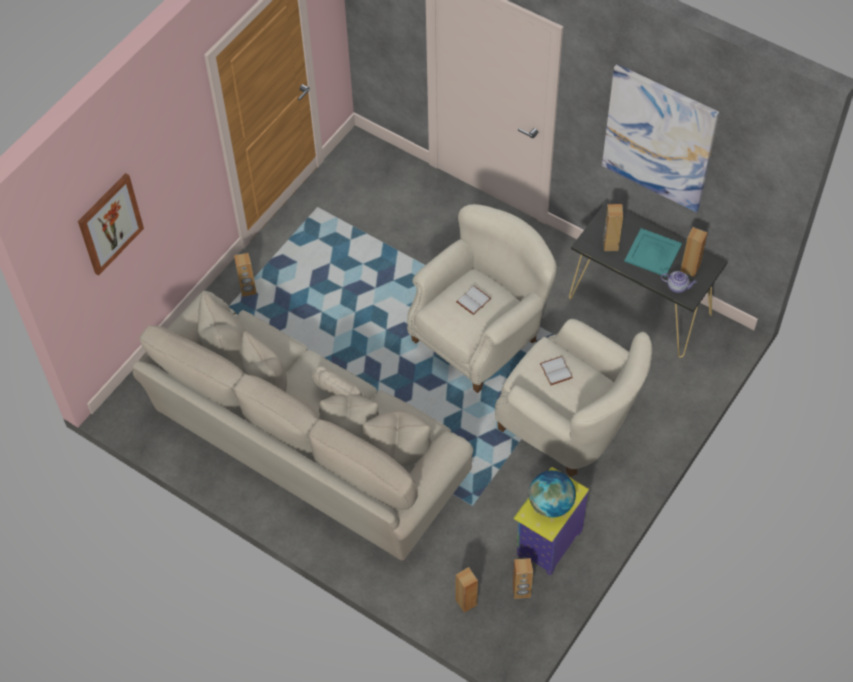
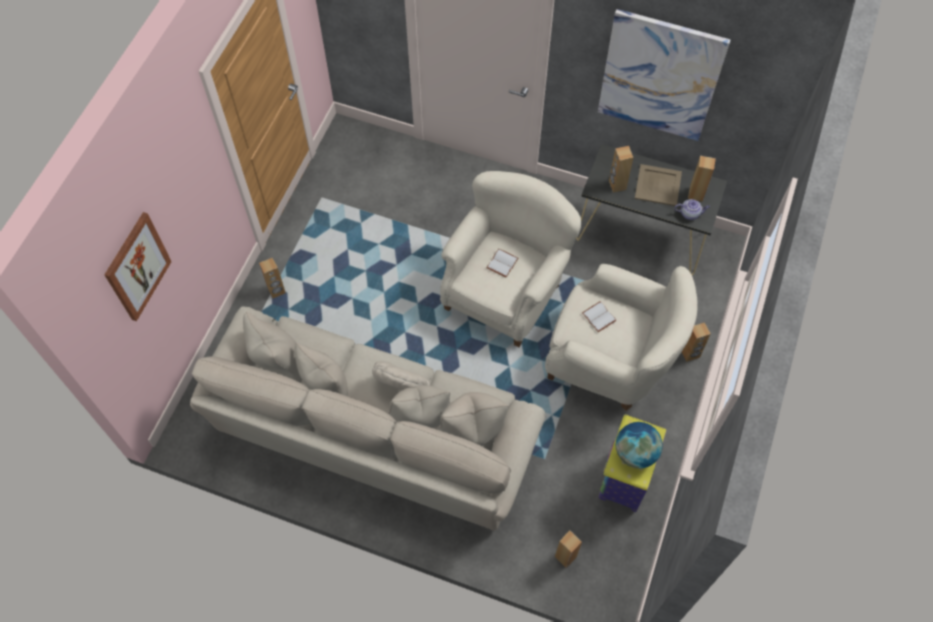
camera: 15 degrees left, 5 degrees up
brown speaker [512,558,533,599] -> brown speaker moved to [682,323,711,362]
turquoise tray [624,228,682,277] -> beige tray [635,164,682,206]

